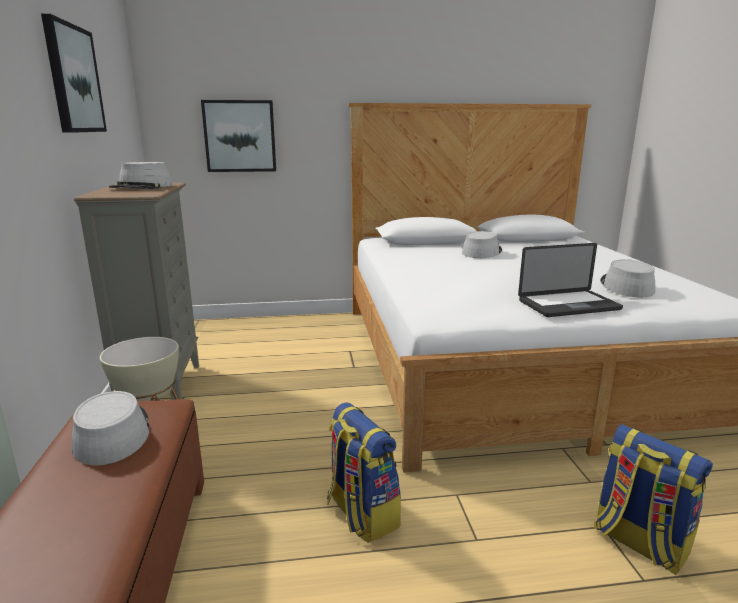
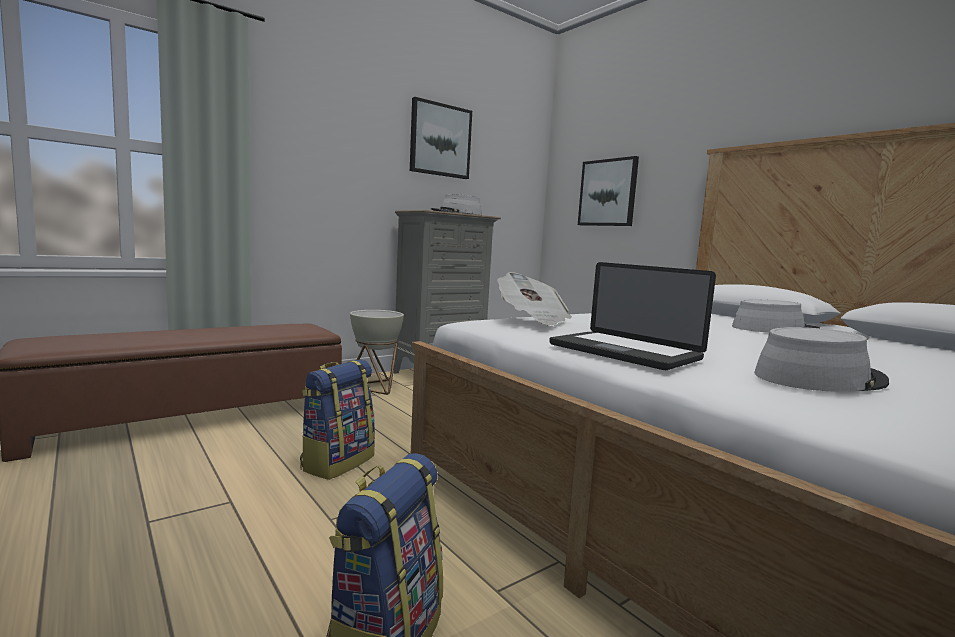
camera: 60 degrees right, 10 degrees down
grey hat [72,391,149,466] -> none
none -> newspaper [497,272,572,326]

